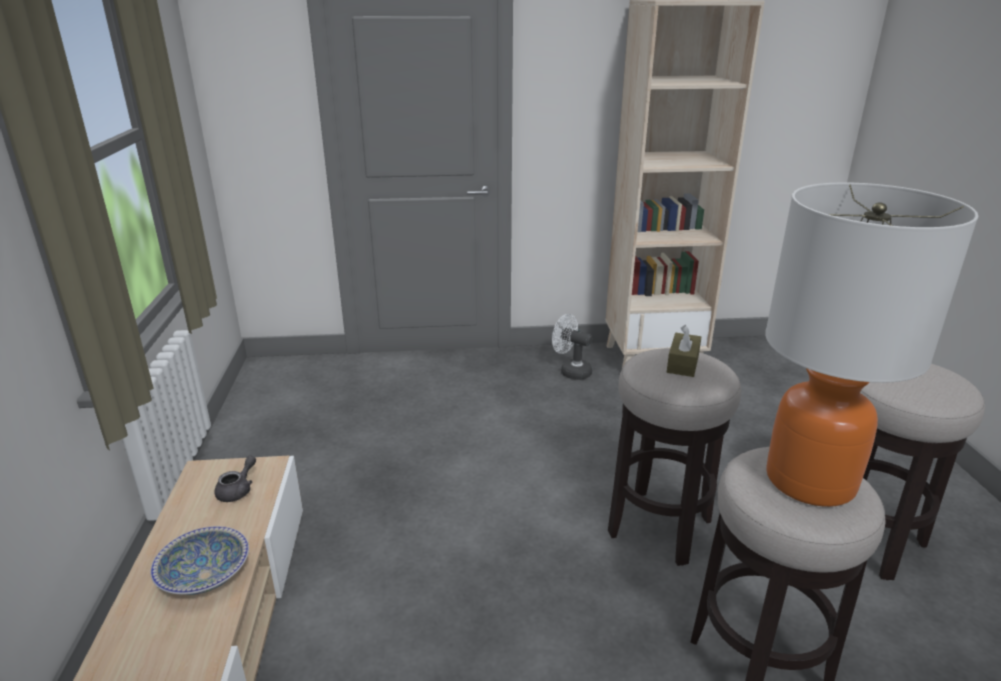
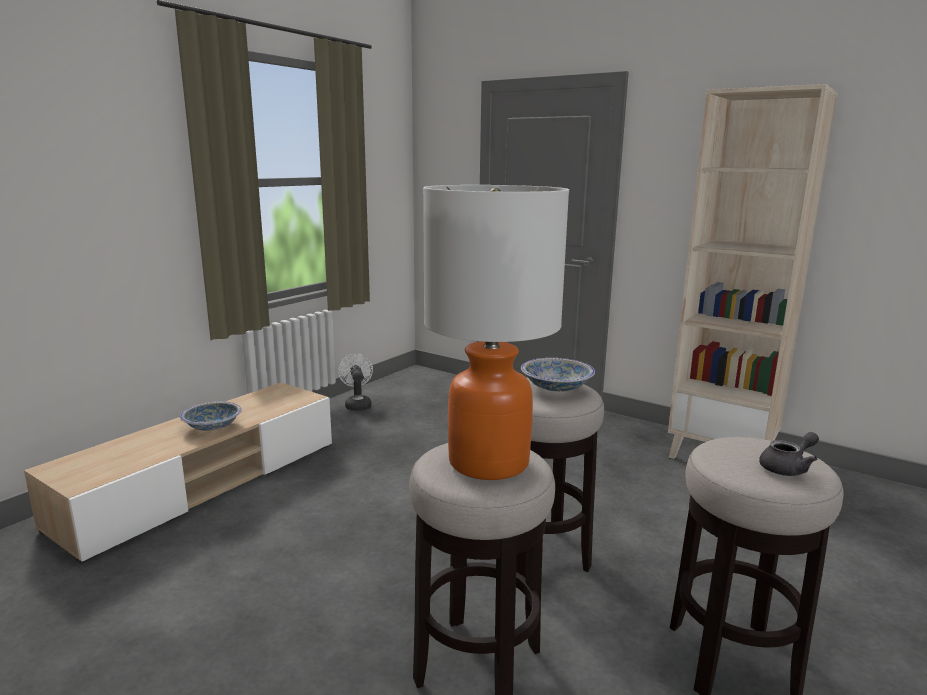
camera: 40 degrees right, 10 degrees down
grey teapot [214,456,256,502] -> grey teapot moved to [759,432,819,476]
white fan [552,314,592,380] -> white fan moved to [338,354,373,411]
brown tissue box [667,325,701,377] -> bowl [521,358,595,391]

